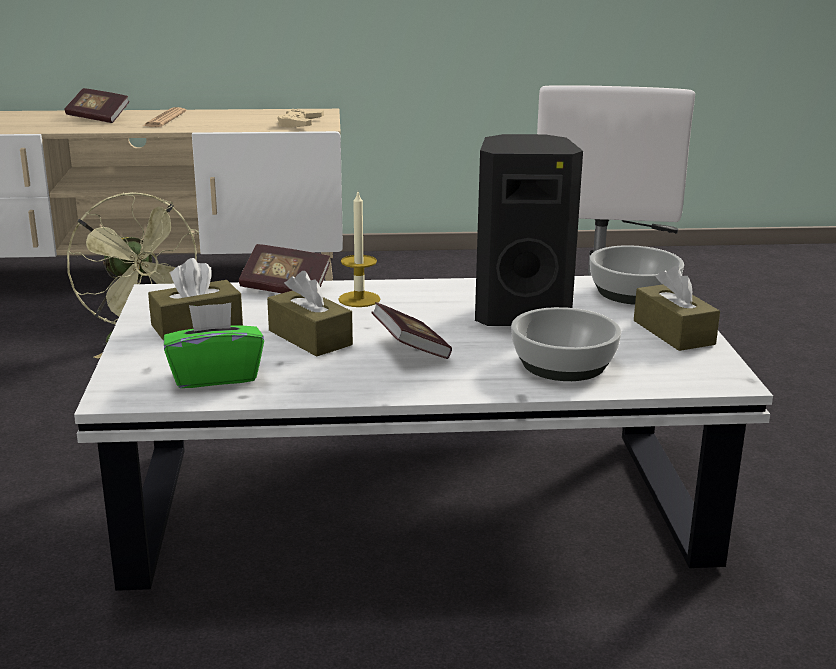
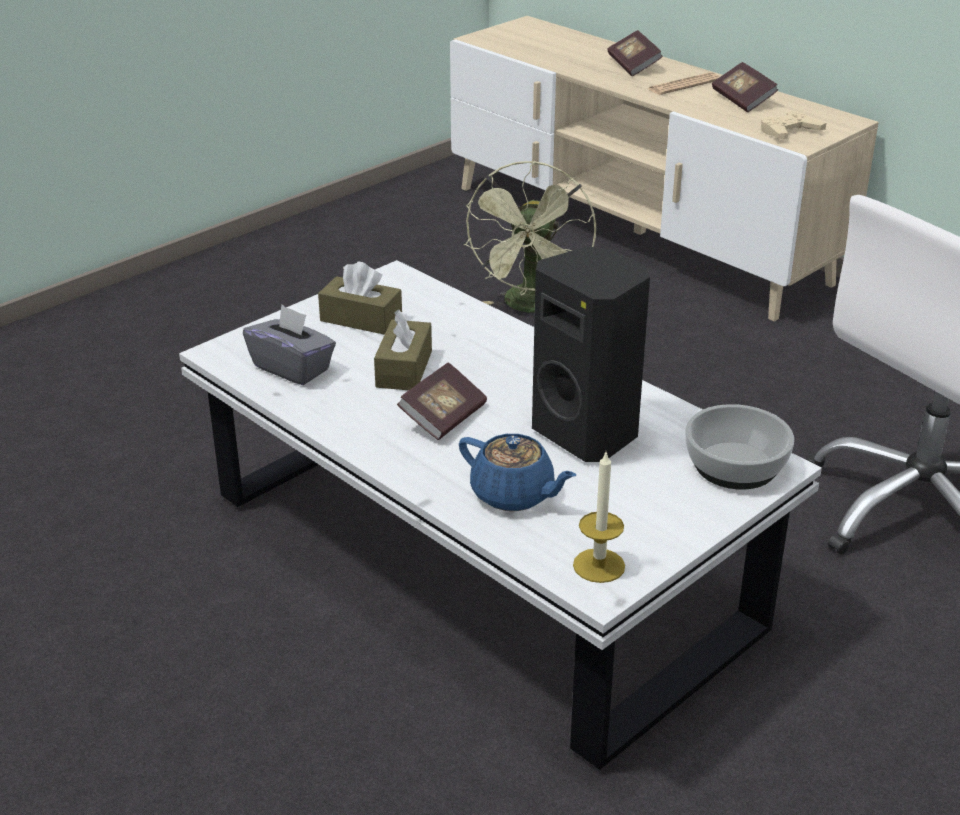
camera: 50 degrees right, 10 degrees up
green tissue box [164,303,264,388] -> grey tissue box [243,304,336,385]
book [239,244,330,293] -> book moved to [712,62,778,112]
candle [338,192,380,307] -> candle moved to [573,452,625,583]
bowl [511,307,621,381] -> blue teapot [459,434,576,511]
brown tissue box [634,266,720,351] -> none

